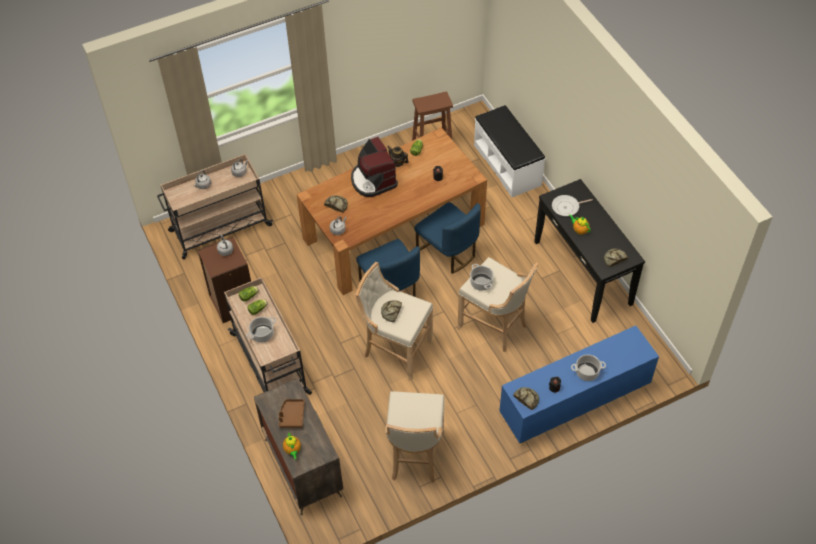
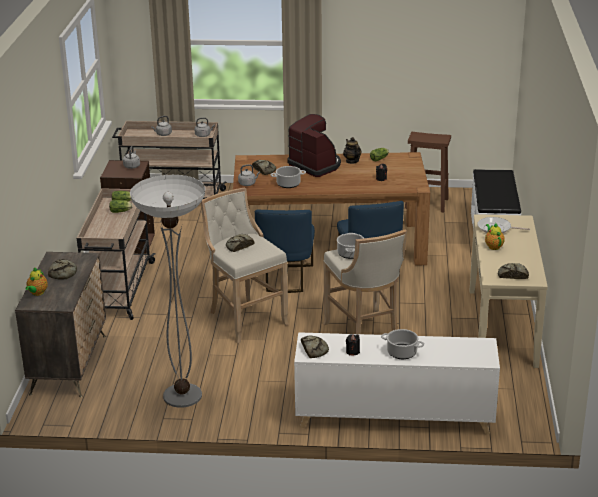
camera: 30 degrees right, 25 degrees down
cooking pot [247,317,276,343] -> cooking pot moved to [271,166,306,188]
brown tray [279,399,305,428] -> bread [48,259,77,279]
coffee machine [351,137,398,197] -> coffee machine turned 135 degrees clockwise [287,114,341,177]
beige stool [385,391,445,483] -> floor lamp [130,175,205,408]
blue cabinet [499,326,659,447] -> white cabinet [294,332,500,435]
black console table [534,179,645,323] -> beige console table [470,214,548,368]

